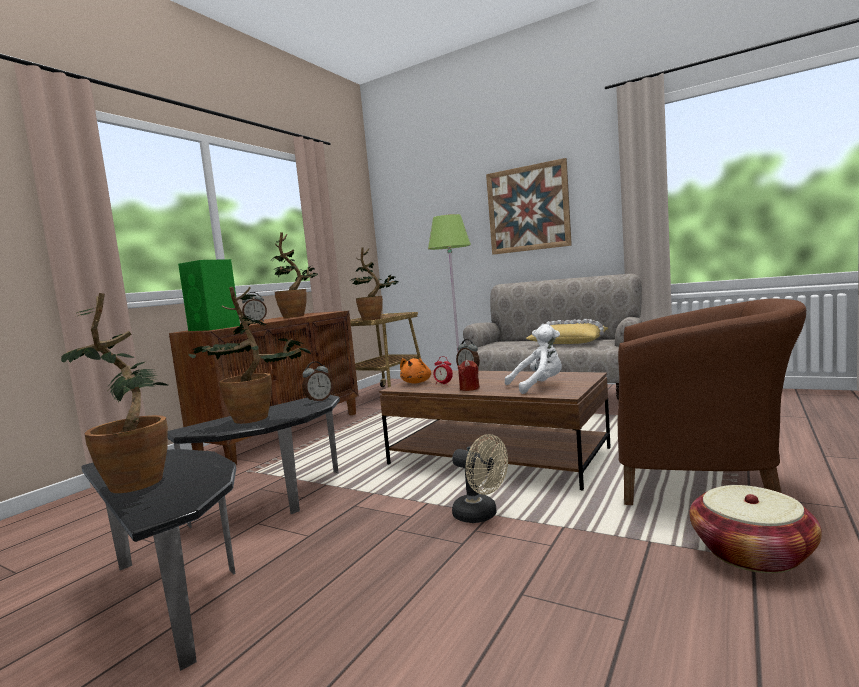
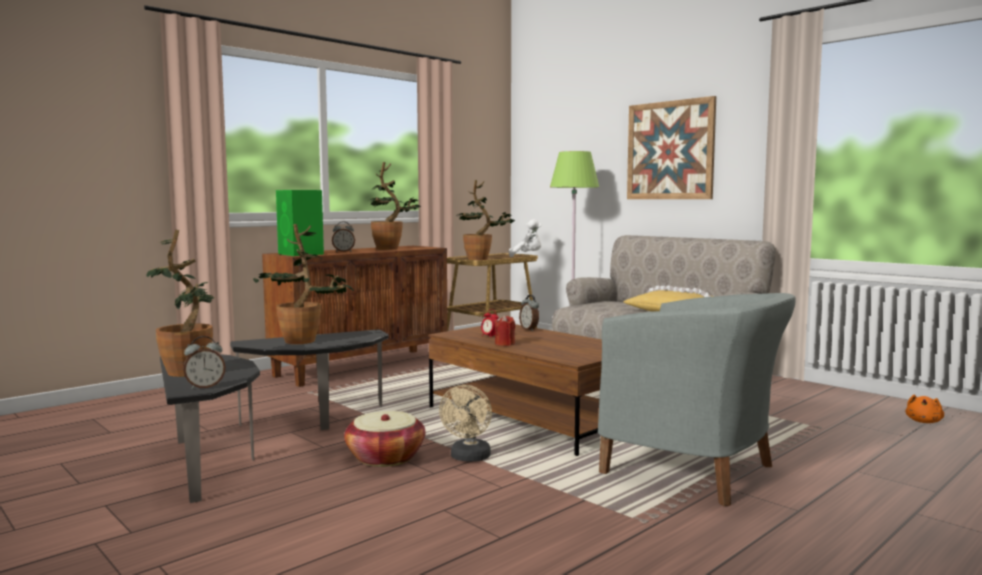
camera: 15 degrees right, 0 degrees up
alarm clock [302,362,333,403] -> alarm clock moved to [183,336,226,389]
orange plush toy [400,358,431,383] -> orange plush toy moved to [905,395,944,423]
beige fan [452,434,508,523] -> beige fan turned 45 degrees clockwise [439,385,492,462]
white plush toy [505,324,562,394] -> white plush toy moved to [509,219,541,257]
brown armchair [618,299,806,505] -> grey armchair [598,293,796,506]
basket [689,485,822,573] -> basket moved to [344,411,425,467]

